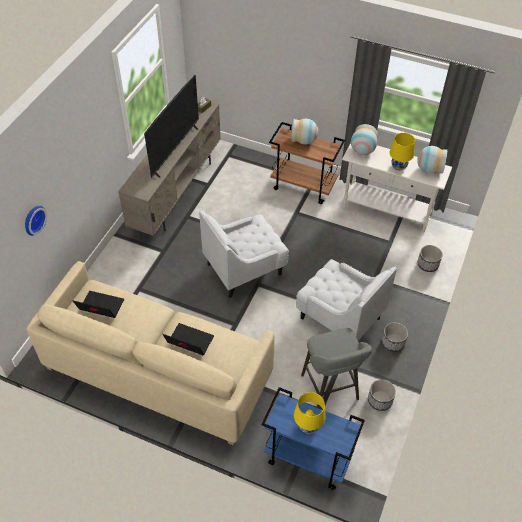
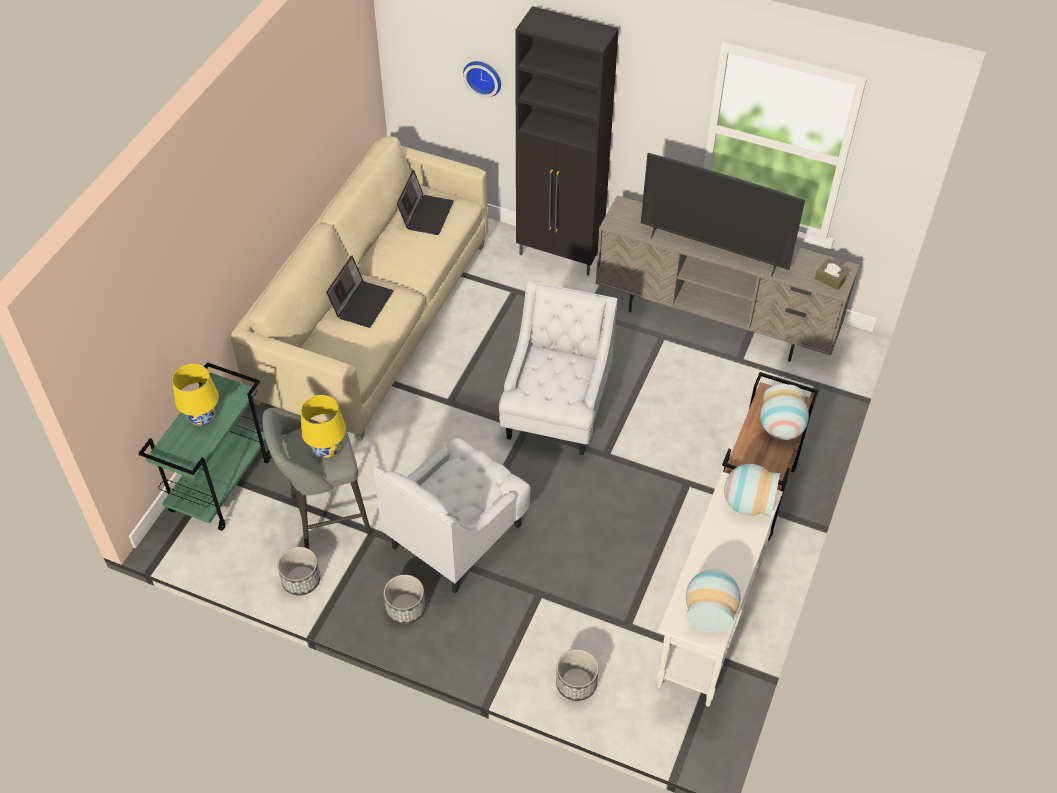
camera: 90 degrees right, 0 degrees up
white armchair [199,210,289,298] -> white armchair turned 45 degrees clockwise [499,281,617,455]
blue cart [262,387,365,490] -> green cart [138,362,271,531]
yellow table lamp [390,133,415,170] -> yellow table lamp moved to [301,395,346,458]
none -> black cabinet [515,6,619,276]

